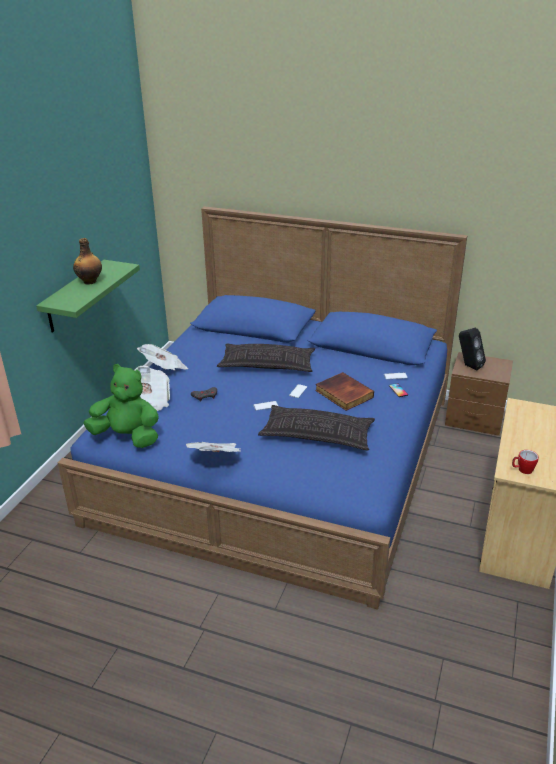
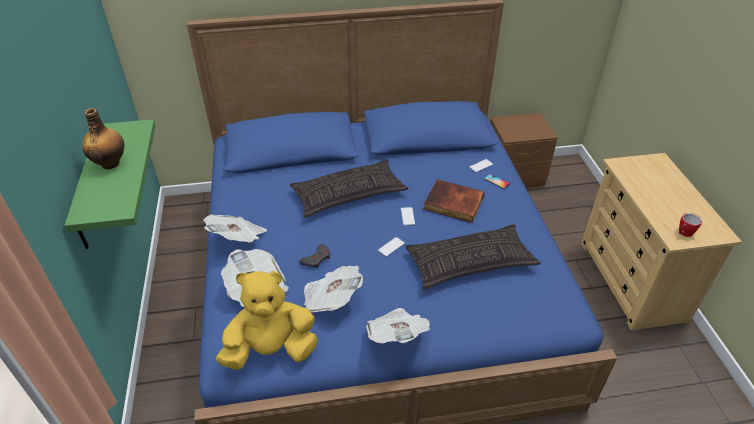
camera: 30 degrees left, 10 degrees up
green plush toy [84,364,159,448] -> yellow plush toy [216,271,318,370]
black speaker [459,328,486,370] -> none
none -> newspaper [304,266,363,312]

